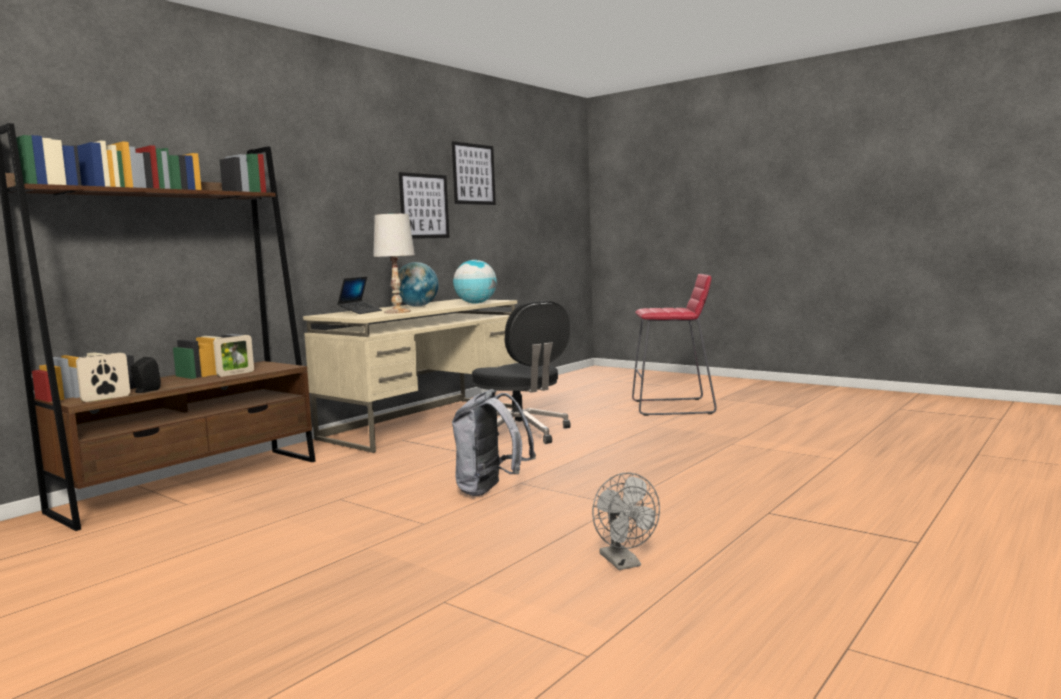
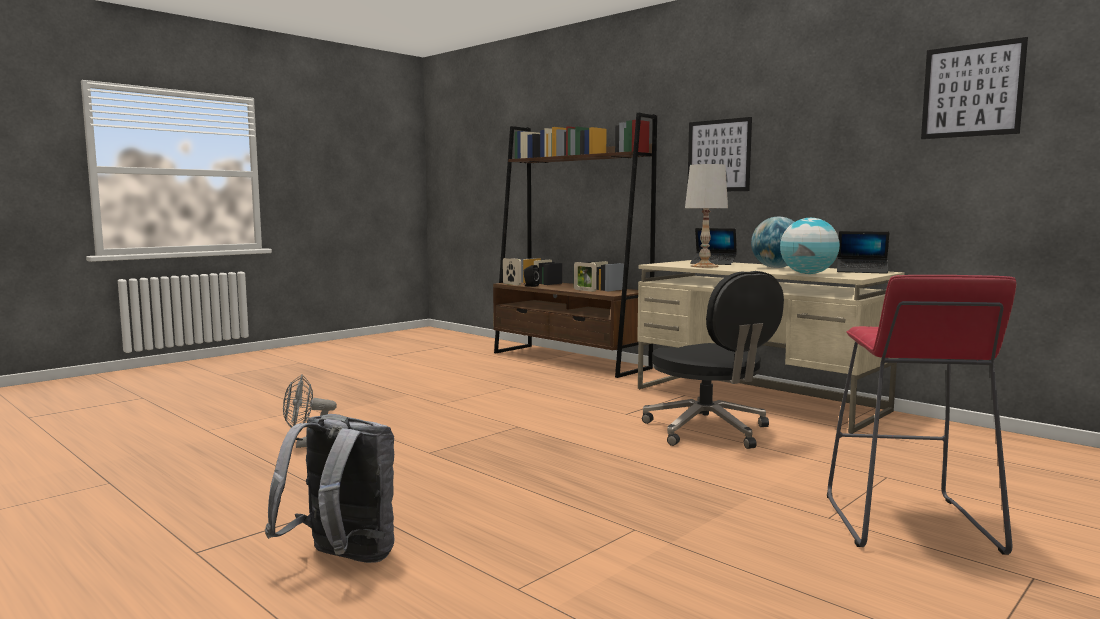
camera: 95 degrees right, 0 degrees up
picture [399,172,450,239] -> picture moved to [688,117,752,191]
grey backpack [452,389,536,496] -> grey backpack moved to [265,414,395,563]
black office chair [472,301,571,444] -> black office chair turned 90 degrees counterclockwise [642,271,784,449]
none -> laptop [837,231,889,274]

